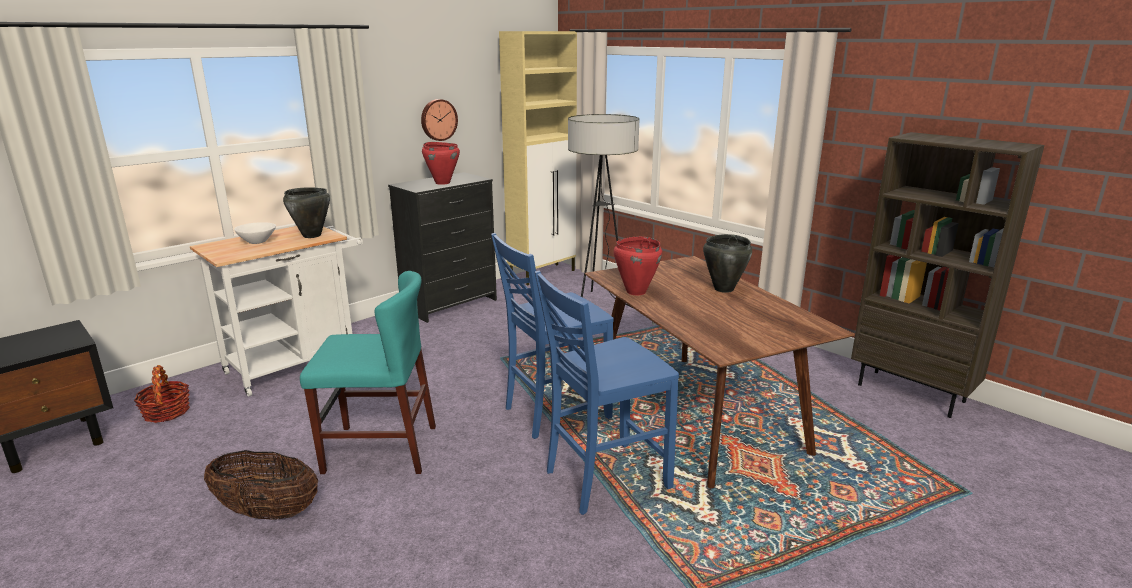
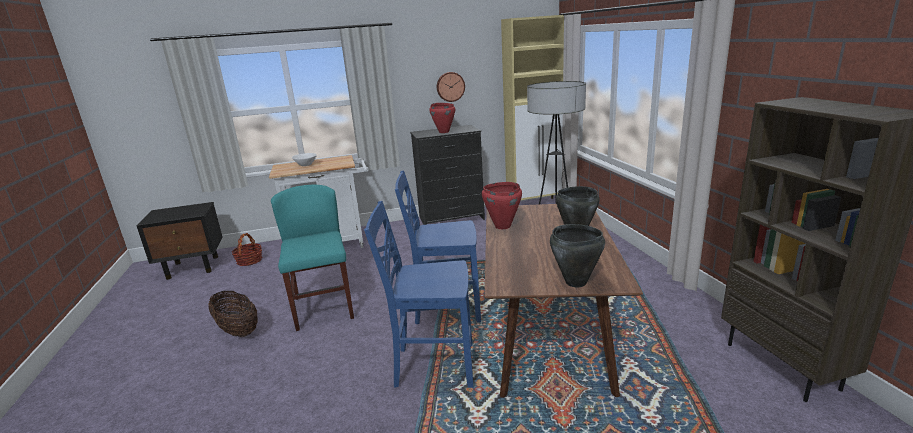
camera: 30 degrees right, 0 degrees up
black cooking pot [283,187,330,238] -> black cooking pot moved to [550,224,605,287]
turquoise chair [300,271,436,474] -> turquoise chair turned 135 degrees counterclockwise [271,184,354,331]

